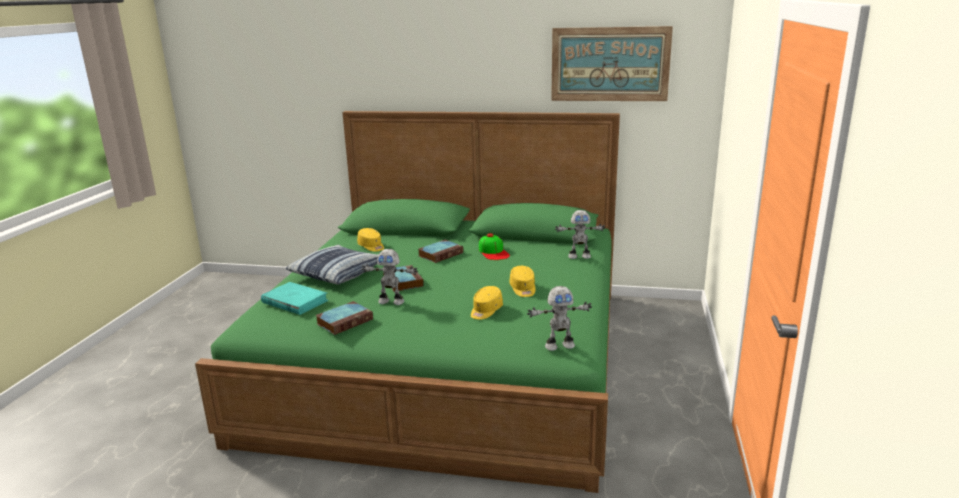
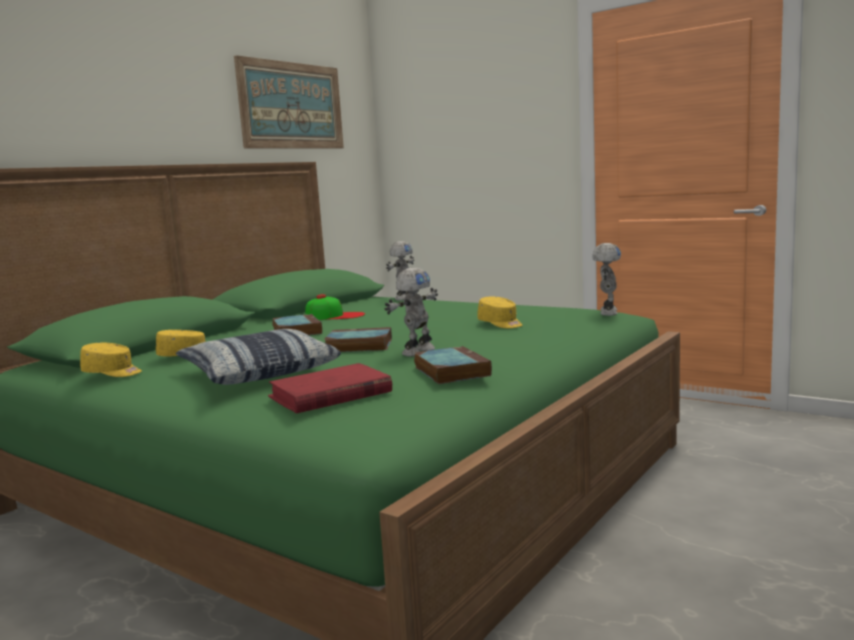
camera: 65 degrees left, 10 degrees down
turquoise book [261,282,328,315] -> red book [268,363,392,413]
yellow cap [510,266,535,297] -> yellow cap moved to [80,343,142,377]

